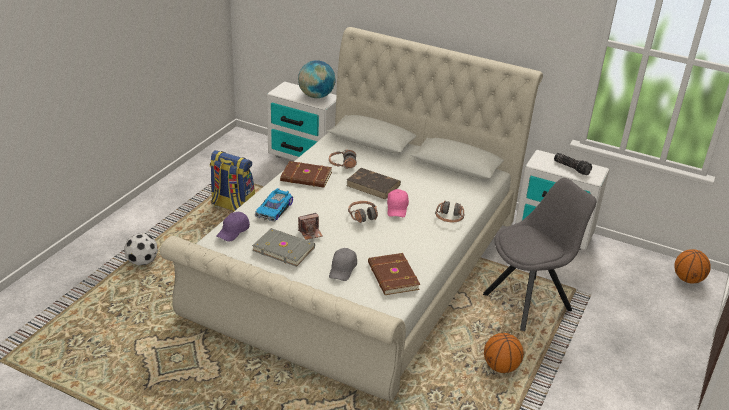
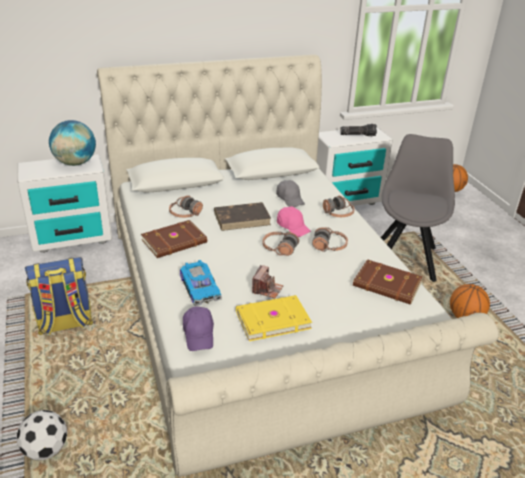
camera: 45 degrees left, 0 degrees up
grey book [252,228,315,267] -> yellow book [236,295,312,341]
grey cap [329,248,357,281] -> grey cap moved to [276,180,305,207]
none -> headphones [312,227,348,252]

